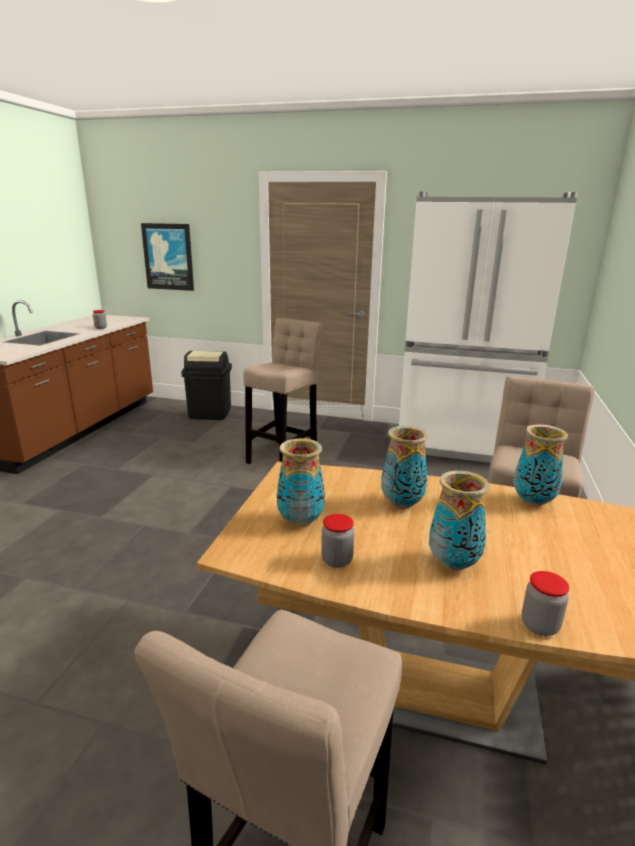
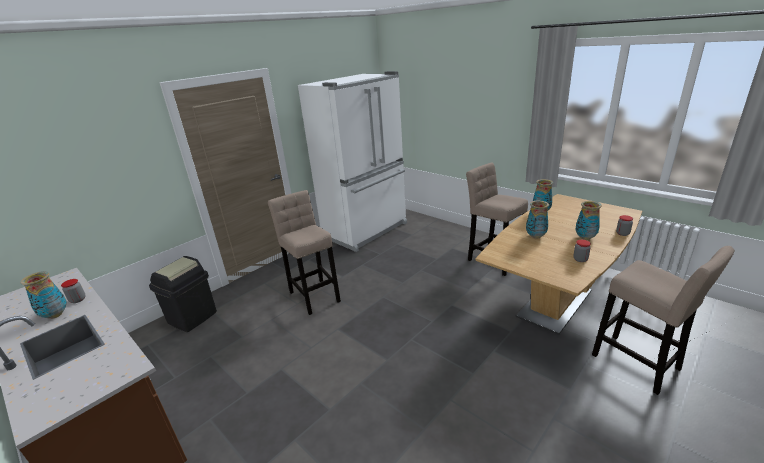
camera: 60 degrees left, 5 degrees up
picture [141,223,194,291] -> none
vase [277,438,325,527] -> vase moved to [20,271,66,319]

